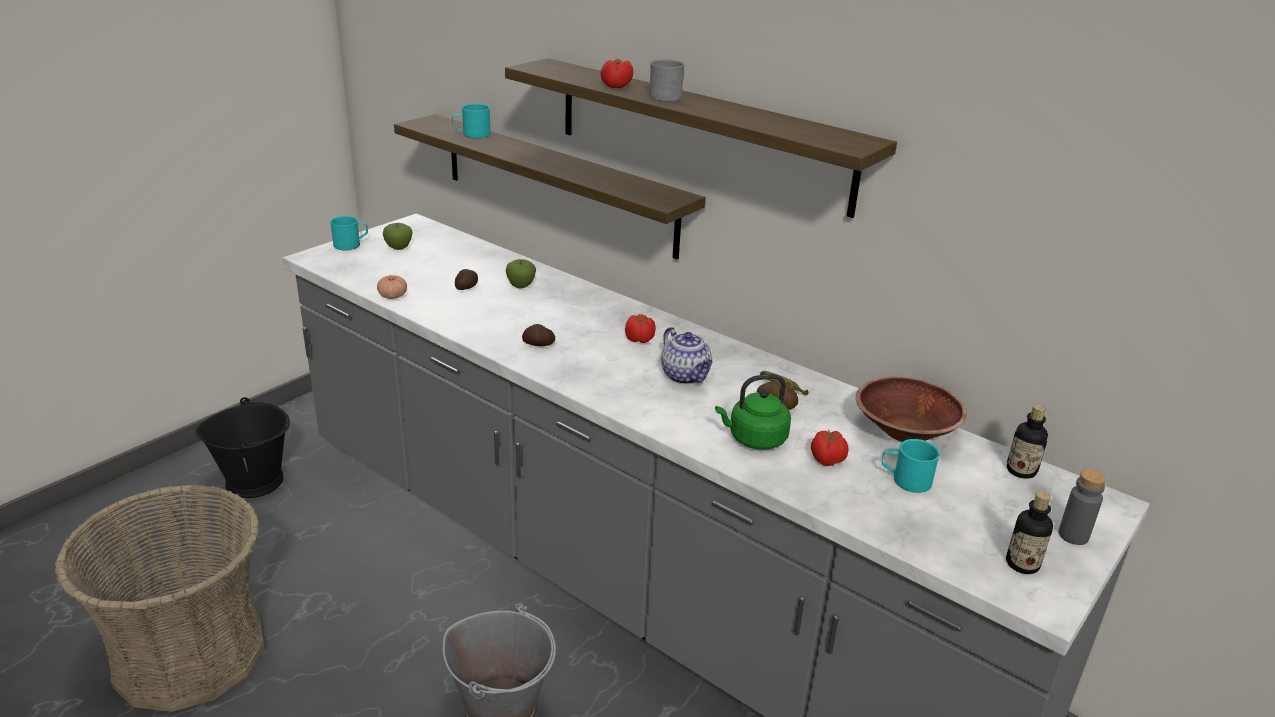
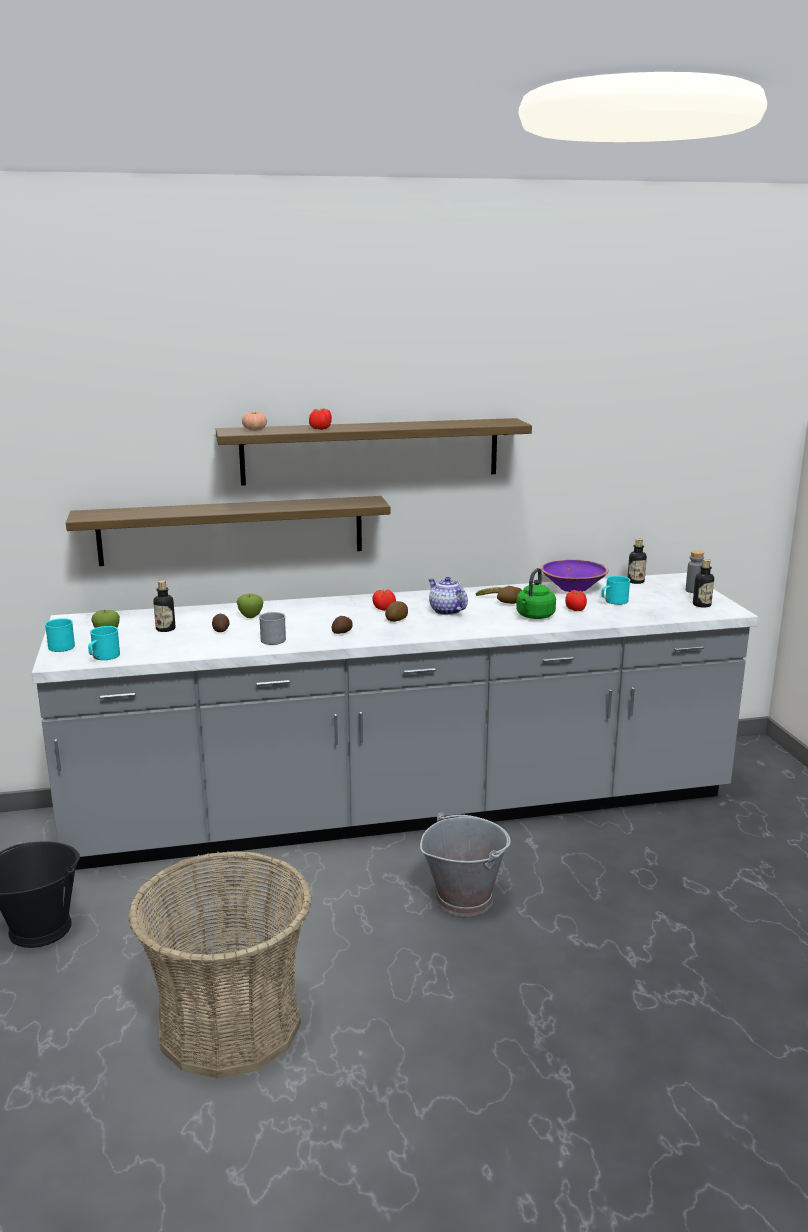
camera: 50 degrees left, 10 degrees down
tomato [377,275,407,299] -> tomato moved to [242,412,267,431]
turquoise mug [452,104,490,138] -> turquoise mug moved to [88,626,120,660]
grey mug [649,59,685,102] -> grey mug moved to [259,612,286,645]
teapot [661,327,713,384] -> teapot turned 135 degrees counterclockwise [428,577,468,615]
brown bowl [856,377,967,442] -> purple bowl [541,560,609,592]
none -> bottle [154,580,175,632]
none -> potato [385,601,408,622]

